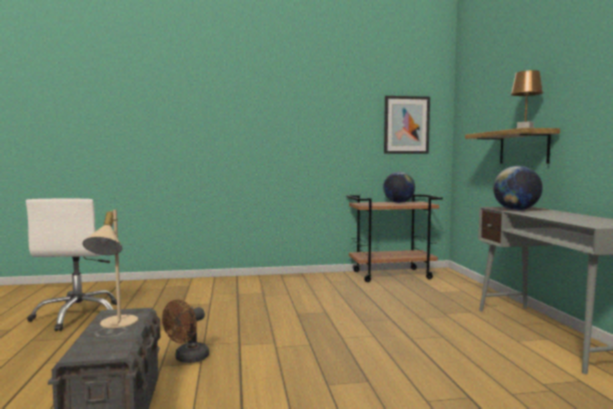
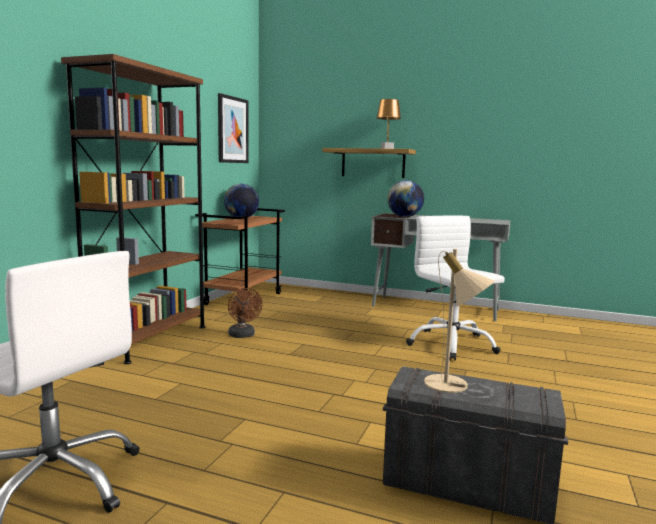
camera: 60 degrees left, 5 degrees up
brown fan [162,300,209,363] -> brown fan moved to [228,288,262,338]
none -> brown bookcase [61,54,206,364]
none -> white office chair [406,216,505,361]

